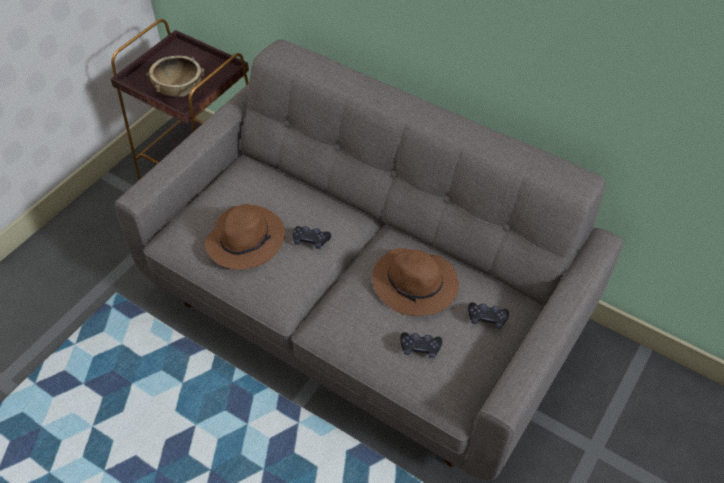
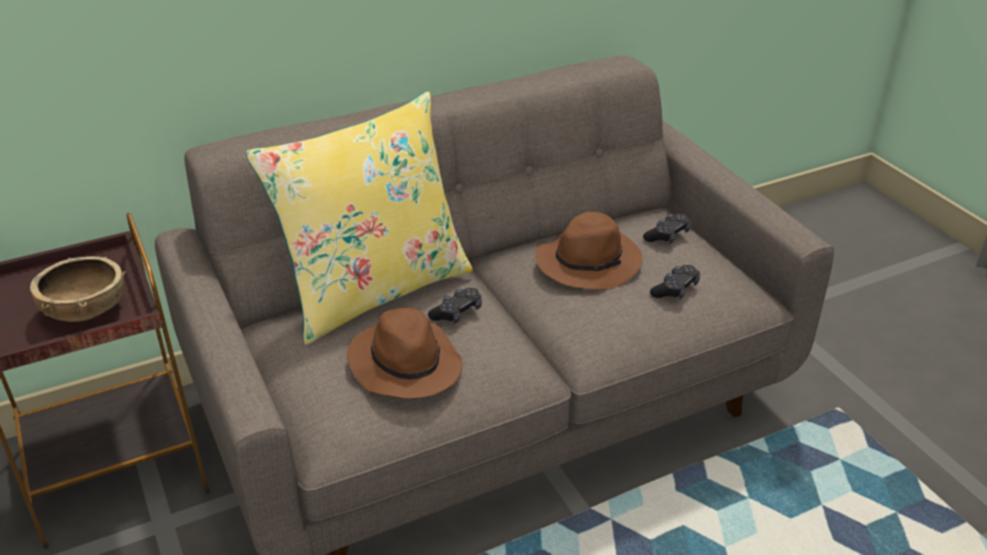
camera: 60 degrees left, 15 degrees down
none -> yellow pillow [245,91,473,345]

